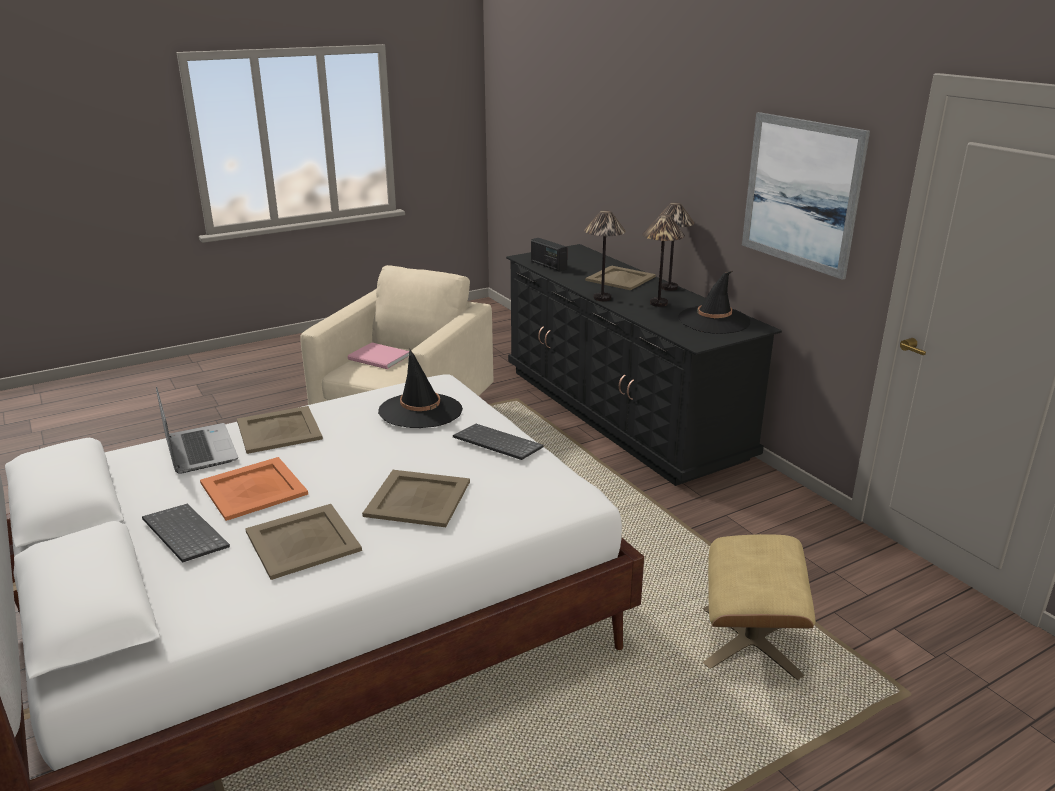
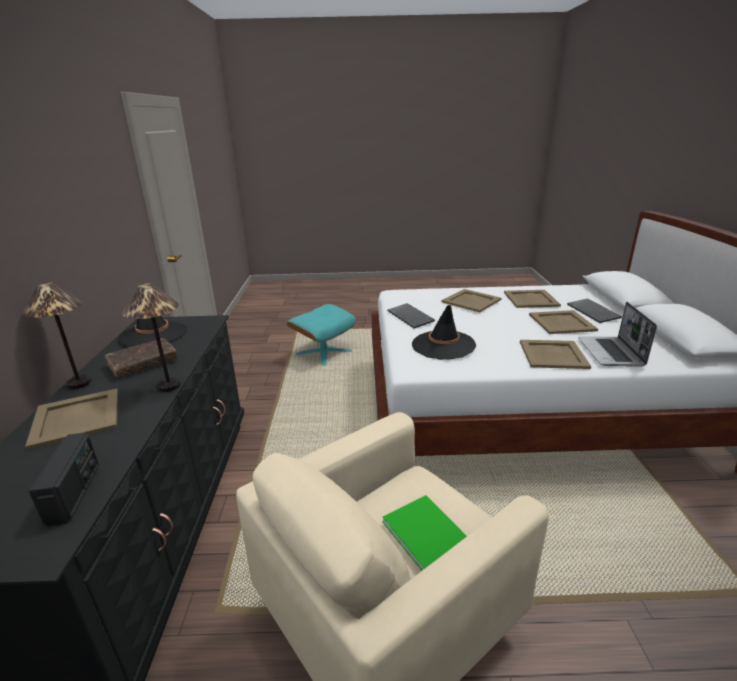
camera: 150 degrees left, 0 degrees up
orange tray [200,457,308,521] -> beige tray [529,310,598,334]
pink book [348,343,409,369] -> green book [382,495,467,570]
table lamp [642,215,685,307] -> brown book [105,338,177,377]
beige ottoman [703,534,815,680] -> turquoise ottoman [287,304,356,366]
picture [742,112,870,280] -> none

